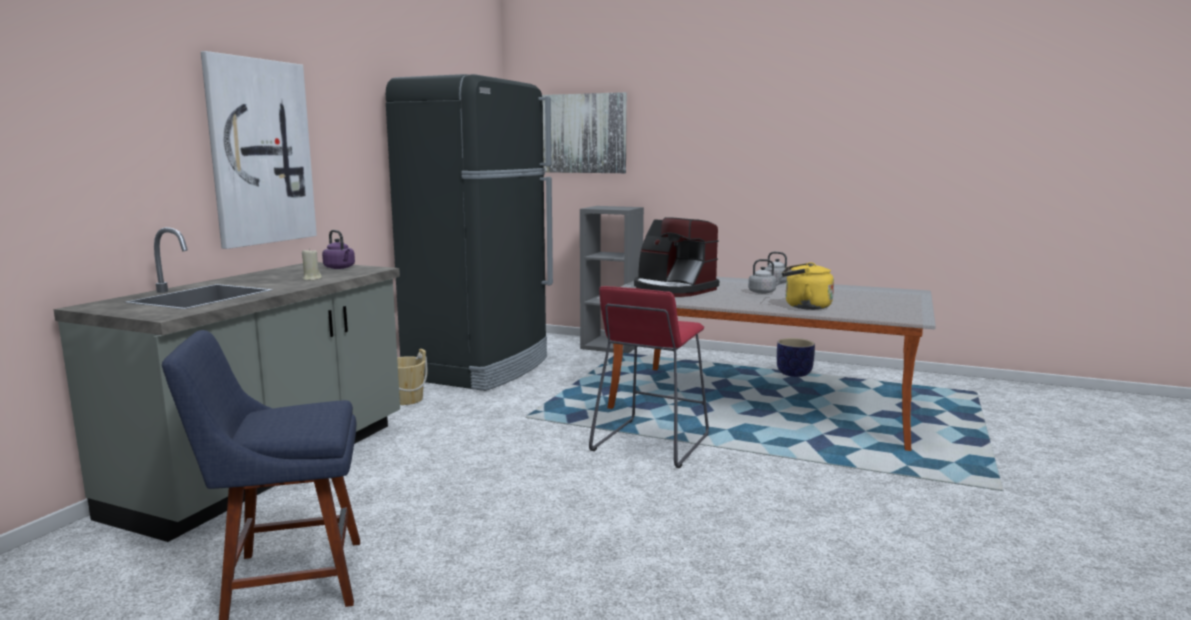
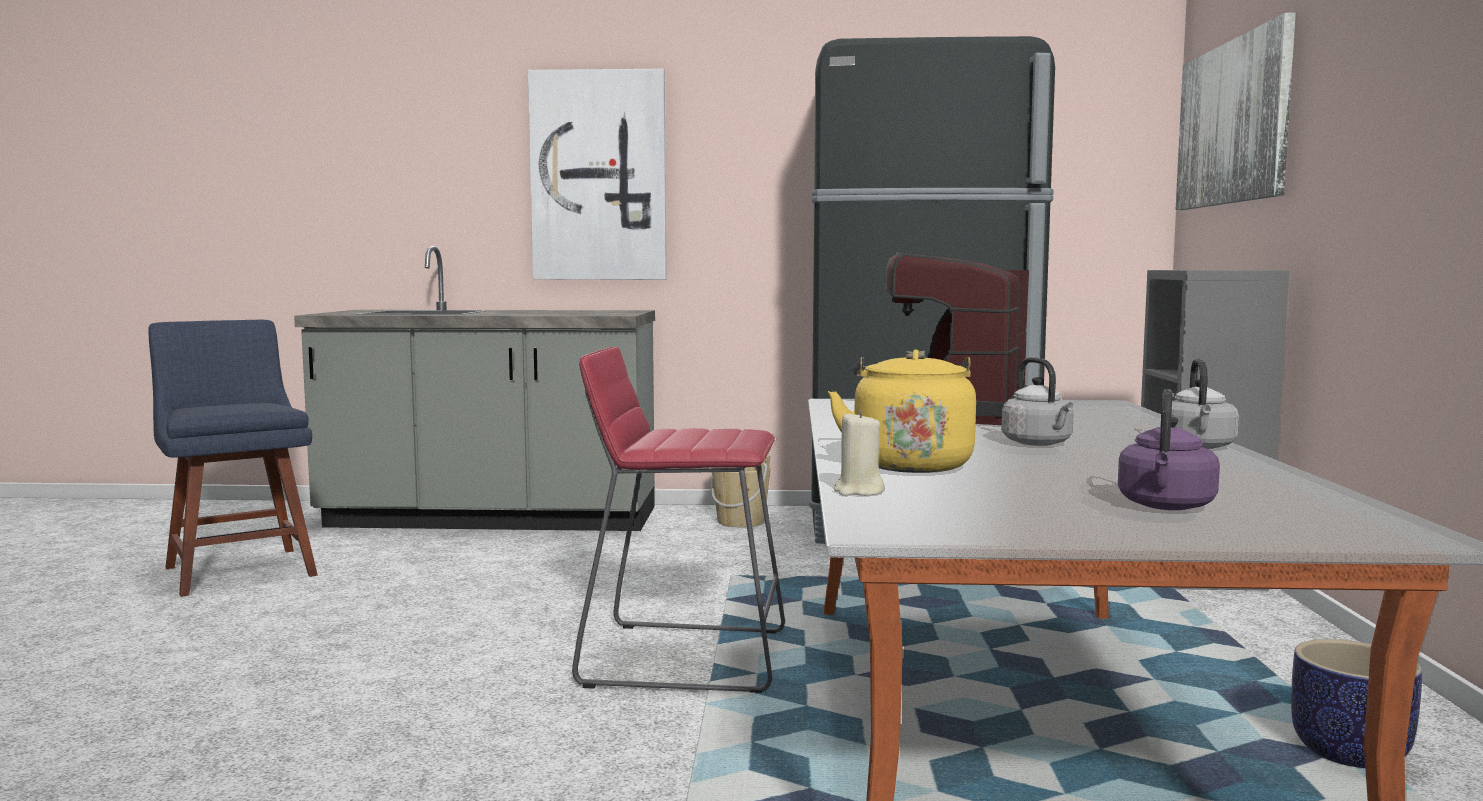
camera: 70 degrees right, 5 degrees down
beige candle [302,248,322,281] -> beige candle moved to [834,410,885,496]
purple kettle [322,230,355,269] -> purple kettle moved to [1118,389,1220,510]

